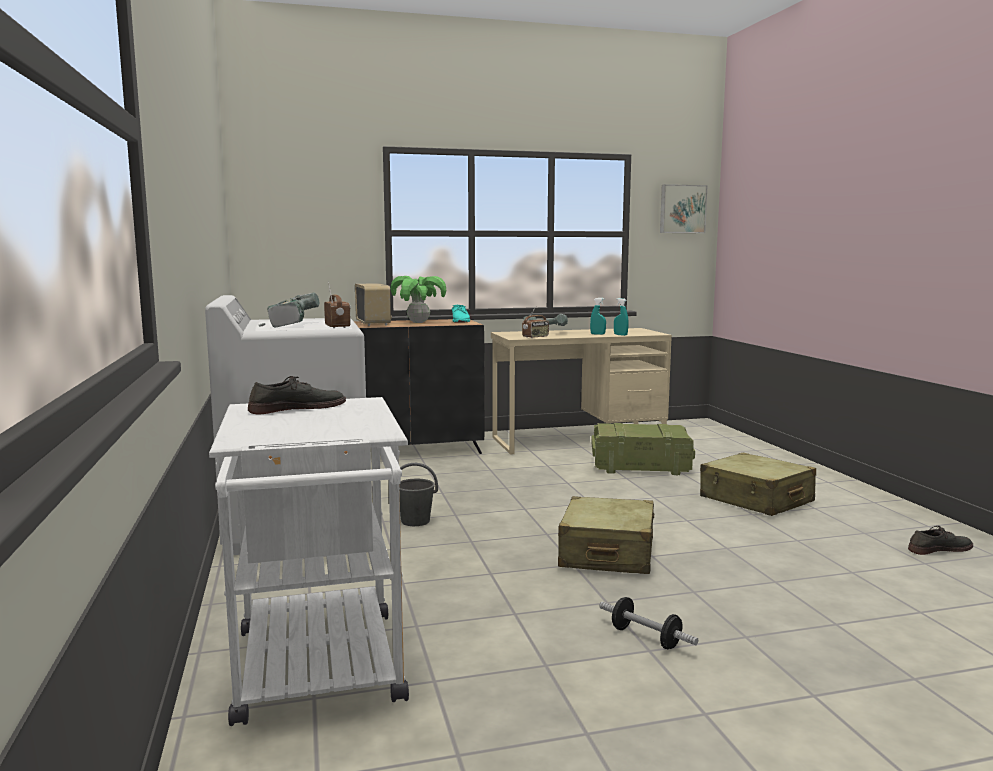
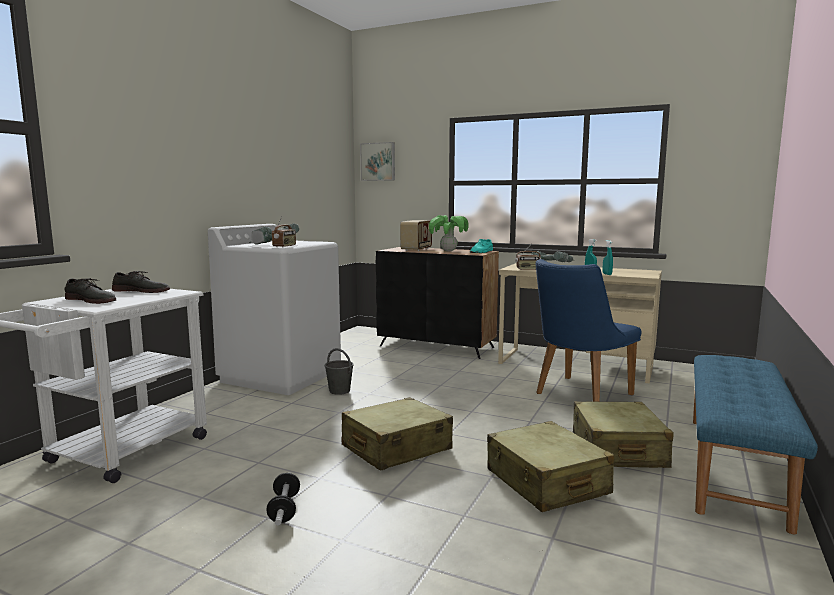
camera: 40 degrees right, 0 degrees up
crate [591,423,695,475] -> blue chair [535,259,641,402]
picture [660,184,708,233] -> picture moved to [360,142,395,181]
grey shoe [908,526,973,555] -> grey shoe moved to [64,278,116,304]
none -> beige suitcase [487,421,614,512]
none -> blue bench [693,355,818,534]

